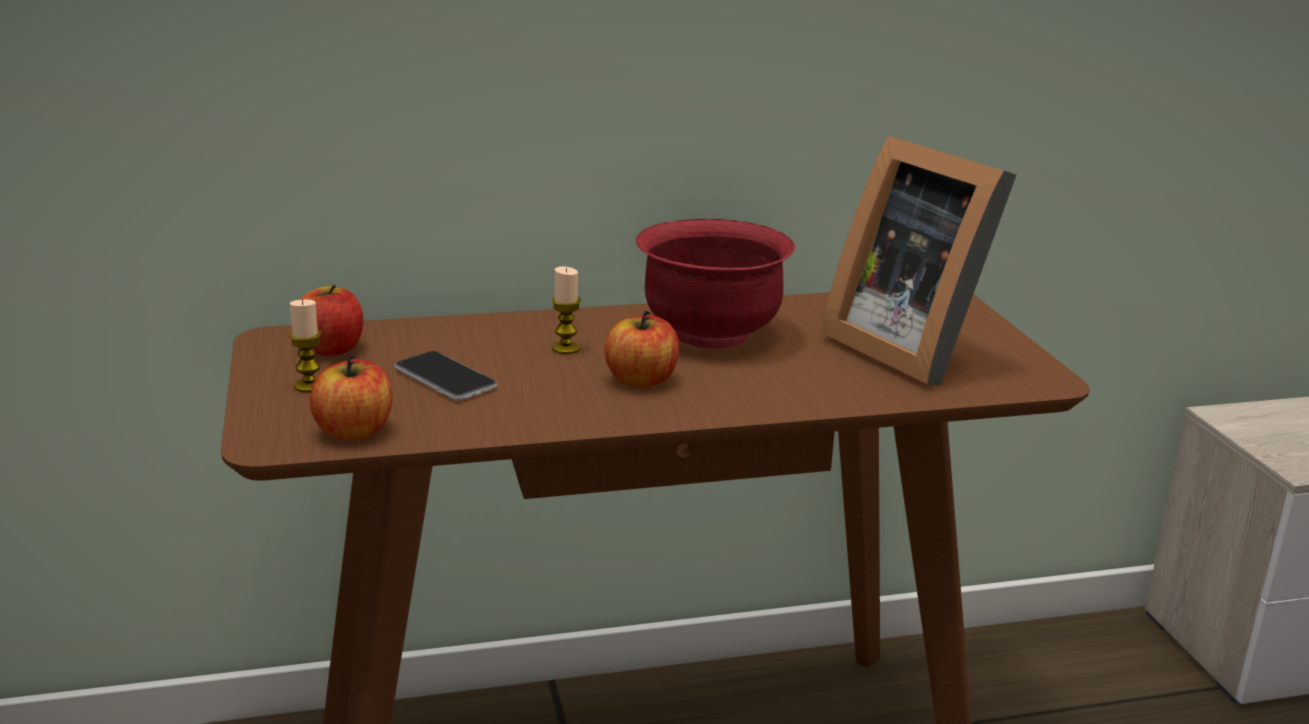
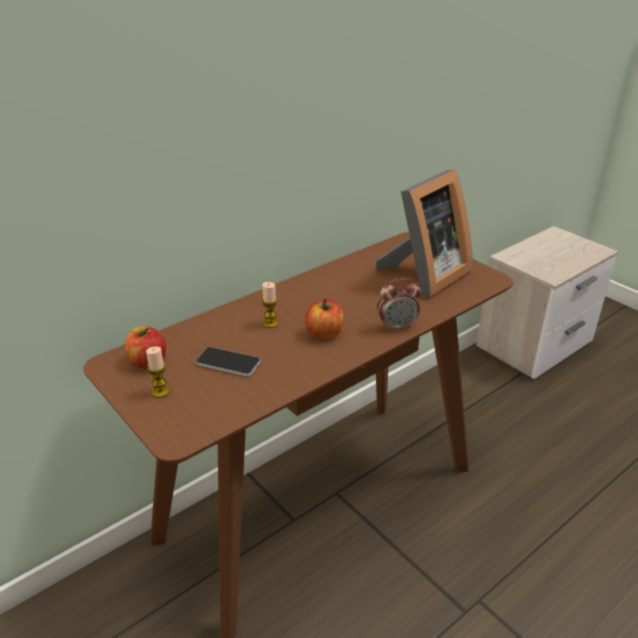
camera: 25 degrees left, 10 degrees up
apple [310,355,393,440] -> none
red bowl [636,219,795,349] -> none
picture frame [821,135,1016,386] -> picture frame turned 75 degrees counterclockwise [376,169,473,297]
none -> alarm clock [377,278,421,331]

